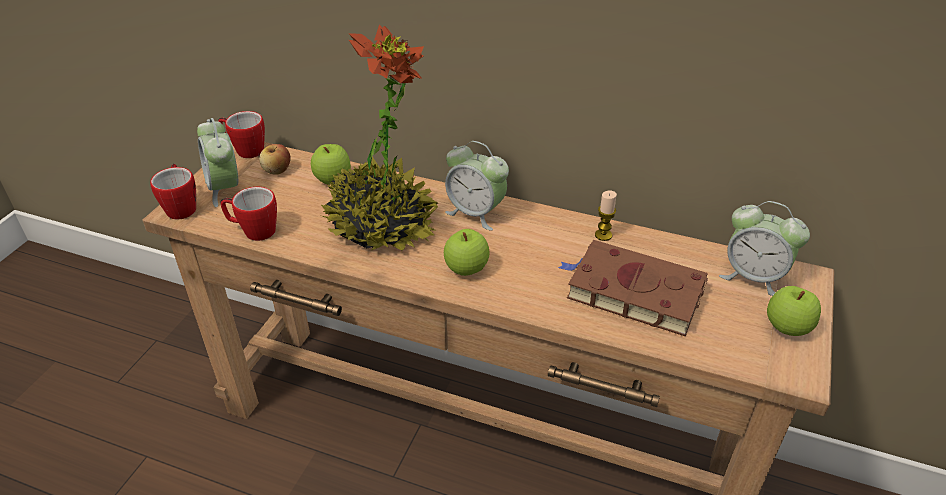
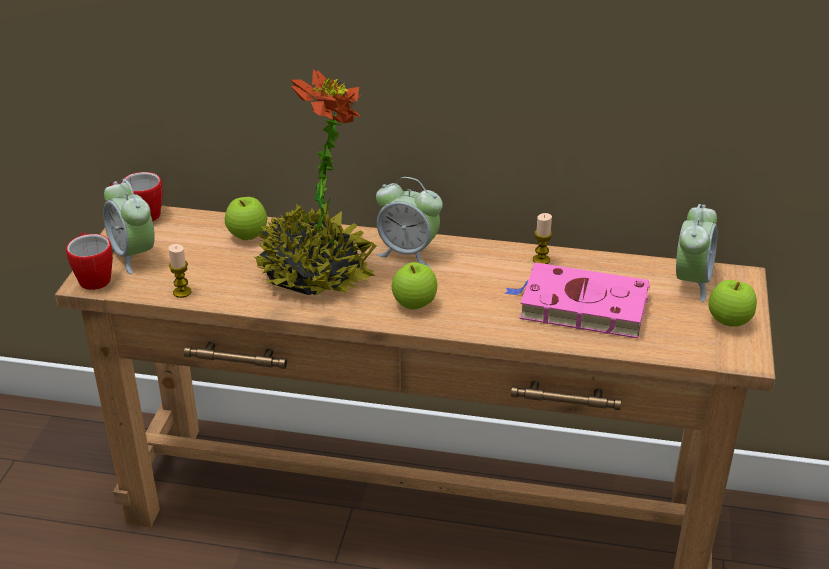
camera: 10 degrees left, 5 degrees down
mug [220,187,277,241] -> candle [168,244,191,298]
apple [259,144,291,175] -> none
brown book [558,240,708,337] -> pink book [504,262,650,338]
alarm clock [719,201,810,296] -> alarm clock turned 90 degrees counterclockwise [676,204,717,302]

